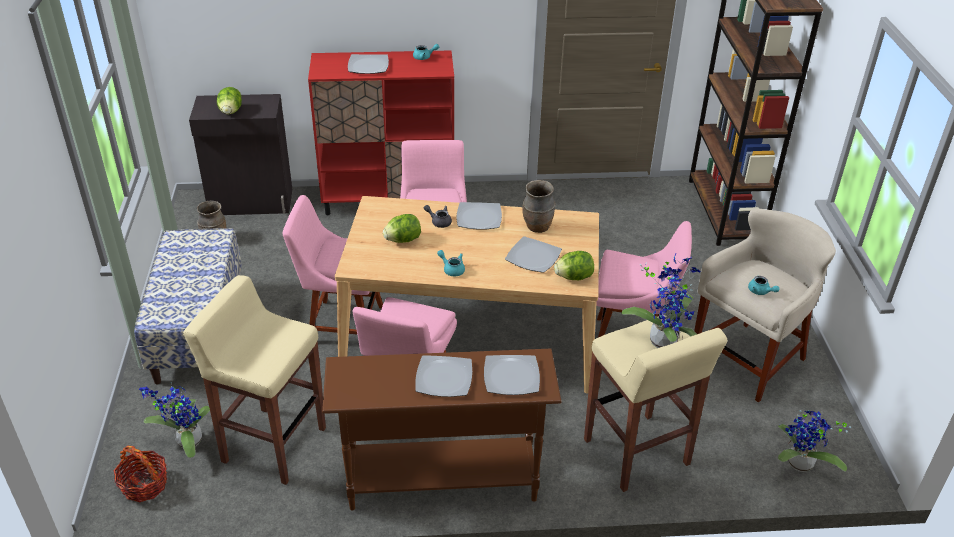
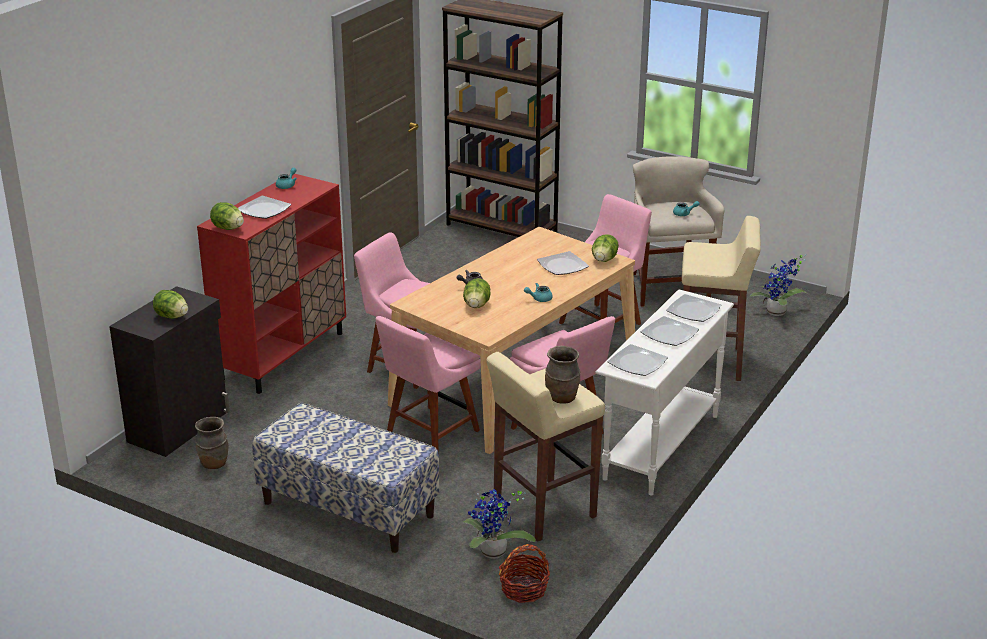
camera: 55 degrees left, 10 degrees down
brown console table [322,349,562,511] -> white console table [595,289,734,496]
plate [457,202,502,229] -> plate moved to [608,344,668,376]
brown vase [522,180,556,233] -> brown vase moved to [545,346,580,404]
potted plant [621,254,700,348] -> none
none -> lettuce [210,202,244,230]

